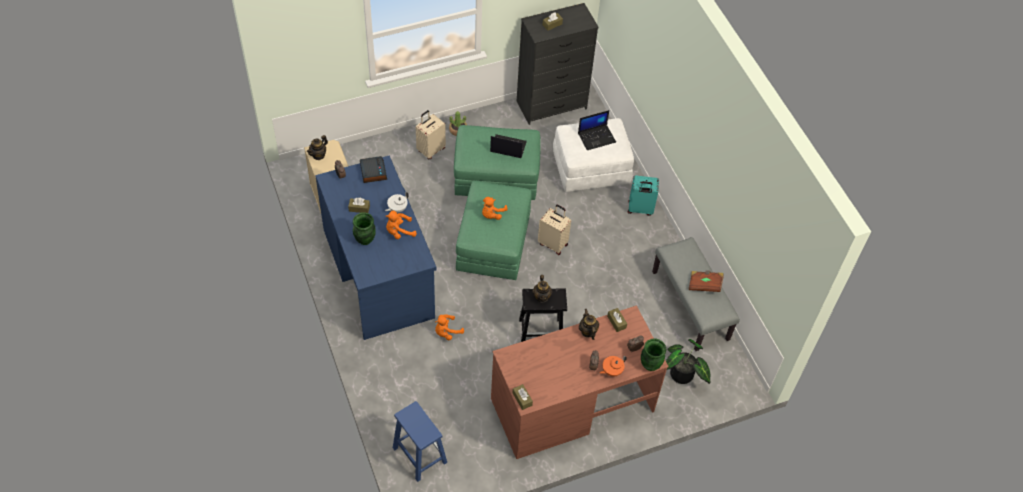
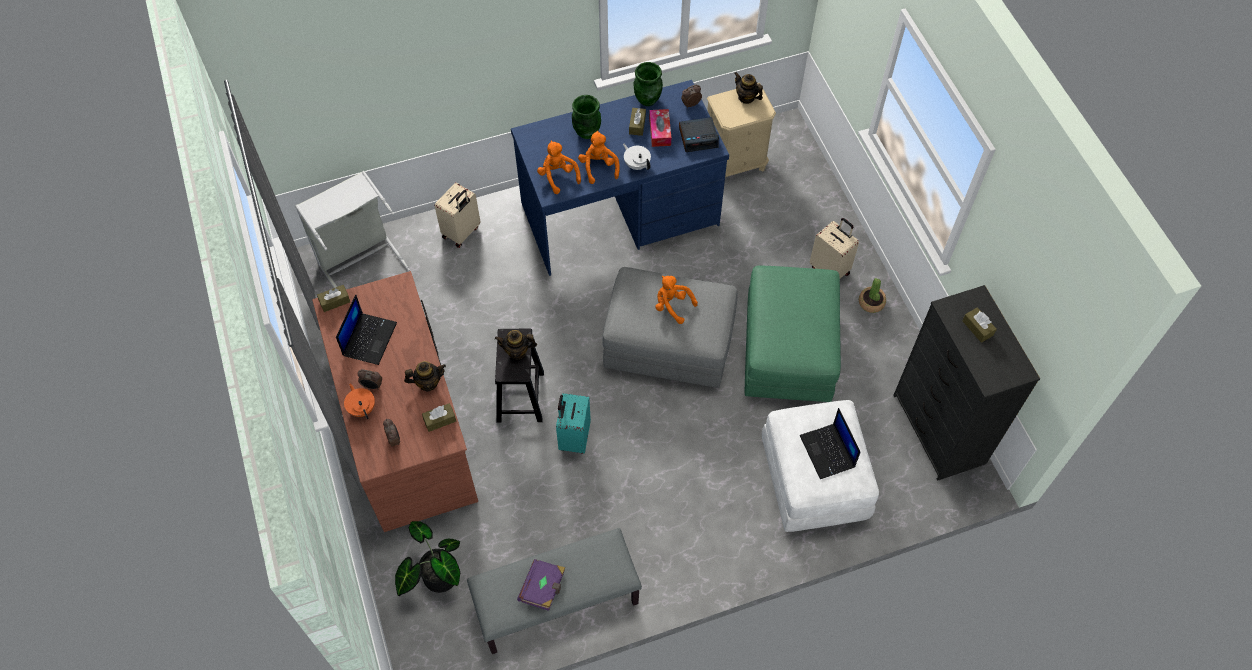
camera: 95 degrees right, 5 degrees up
blue stool [393,401,447,482] -> grey laundry basket [295,171,410,288]
orange plush toy [435,314,464,340] -> orange plush toy moved to [537,141,581,194]
green ottoman [456,181,532,280] -> grey ottoman [602,267,737,388]
laptop [490,134,527,158] -> laptop moved to [336,295,397,365]
beige suitcase [538,205,571,255] -> beige suitcase moved to [435,183,480,248]
turquoise suitcase [628,175,659,216] -> turquoise suitcase moved to [556,393,591,454]
green vase [641,338,666,371] -> green vase moved to [634,62,663,106]
brown book [689,270,724,292] -> purple book [517,559,565,611]
none -> tissue box [649,109,671,147]

